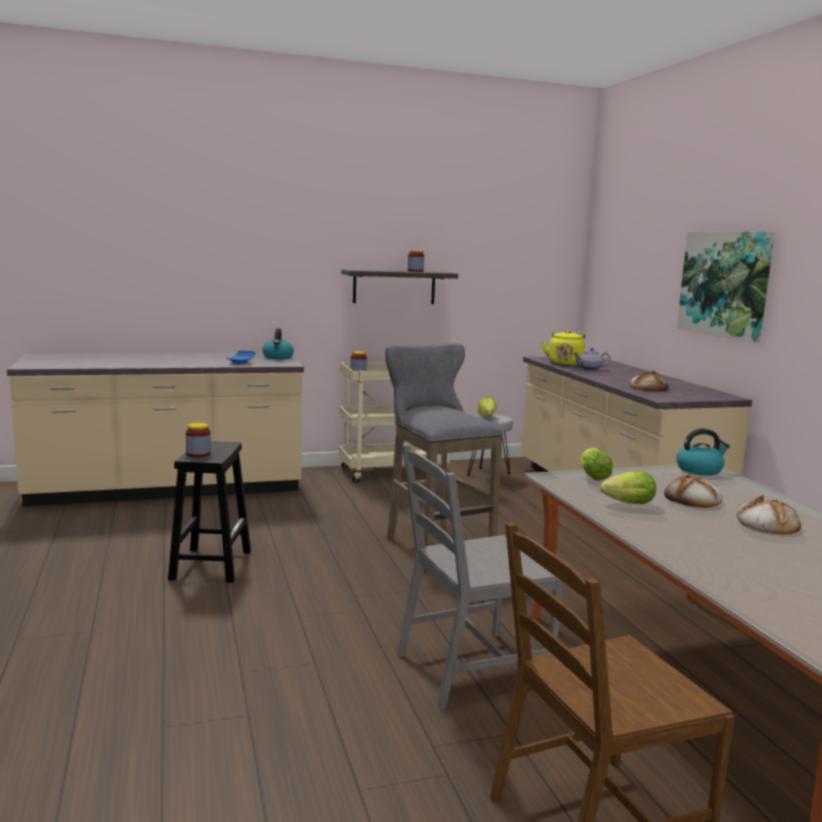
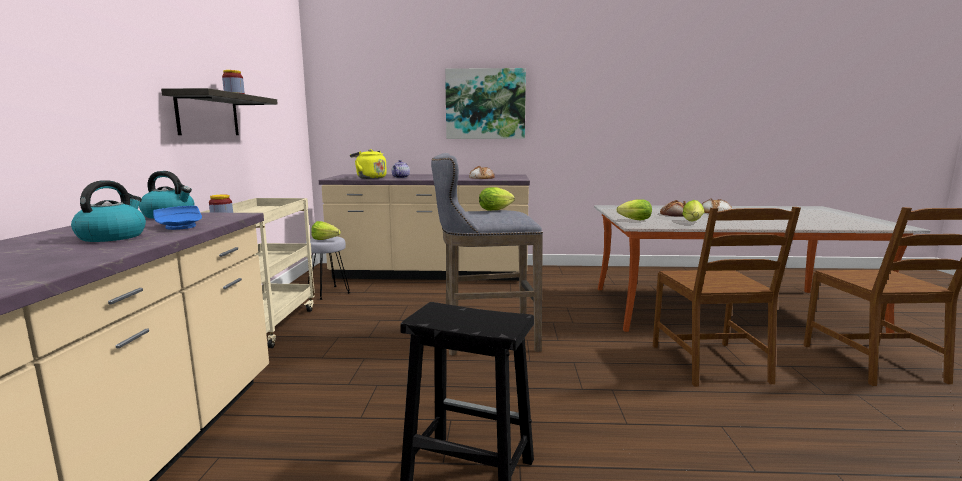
camera: 70 degrees left, 0 degrees up
jar [186,423,211,458] -> none
grey chair [397,444,563,710] -> brown chair [653,207,801,387]
kettle [676,428,730,476] -> kettle moved to [71,180,146,242]
none -> lettuce [479,187,515,211]

